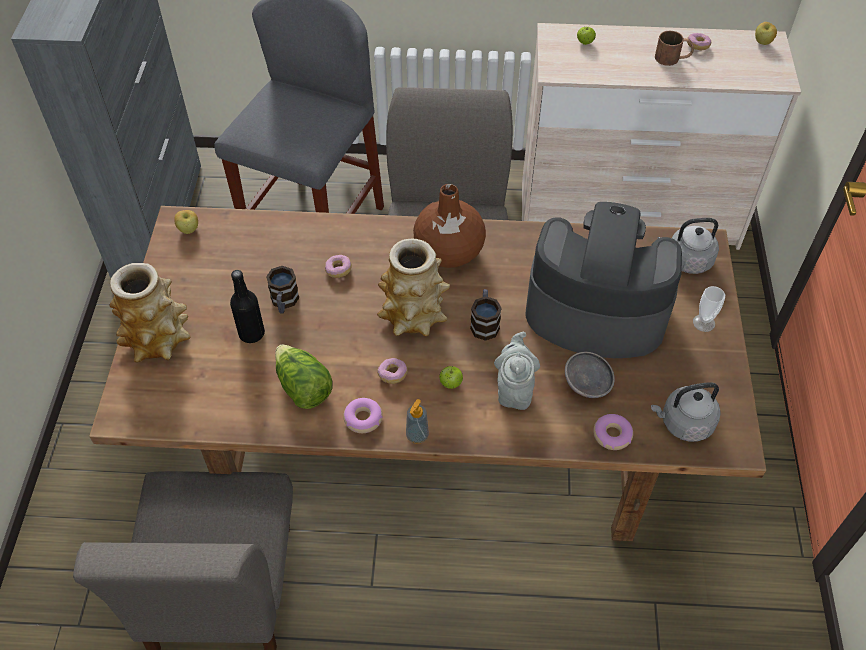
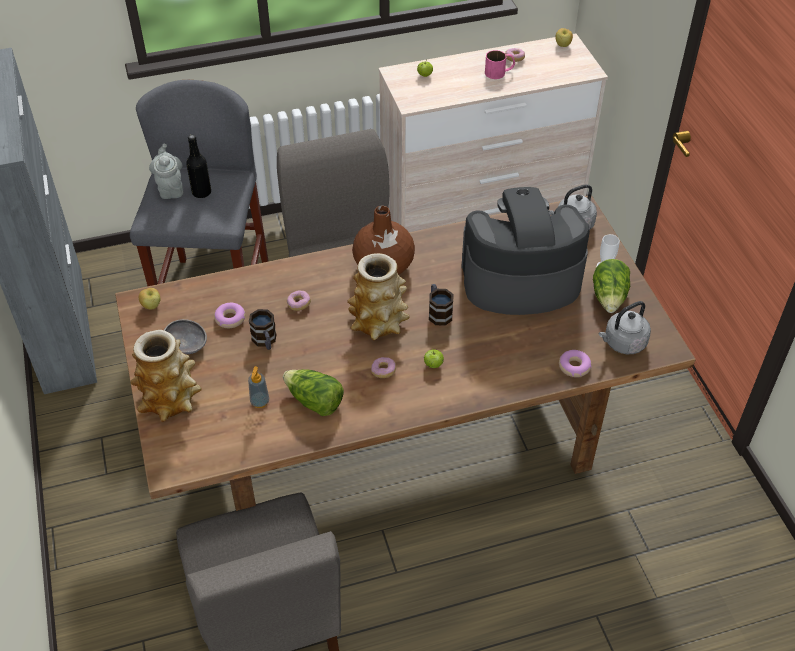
camera: 20 degrees left, 5 degrees down
black bottle [230,270,265,343] -> black bottle moved to [186,135,211,198]
donut [343,398,383,433] -> donut moved to [214,303,245,328]
soap dispenser [406,399,429,444] -> soap dispenser moved to [248,366,269,408]
grey teapot [494,332,540,410] -> grey teapot moved to [149,144,183,199]
grey bowl [565,352,615,398] -> grey bowl moved to [164,319,207,354]
brown mug [655,31,694,66] -> pink mug [485,50,515,79]
none -> lettuce [593,259,630,313]

